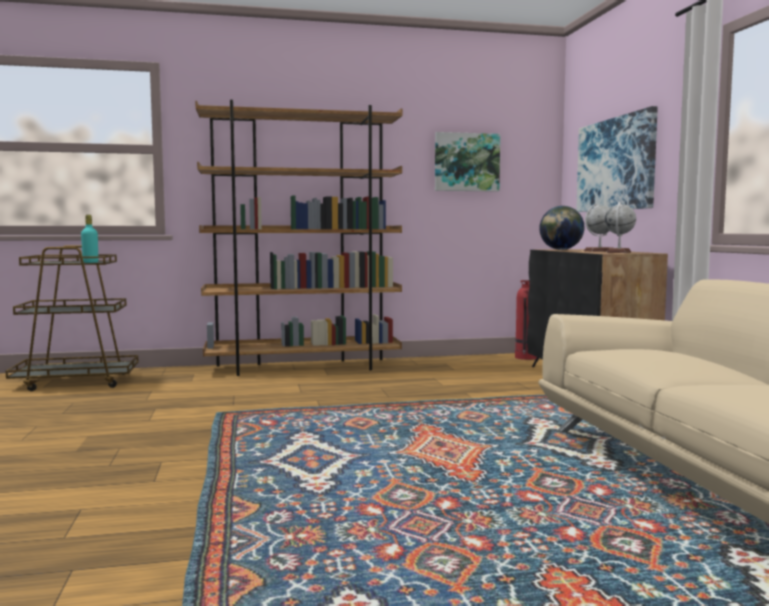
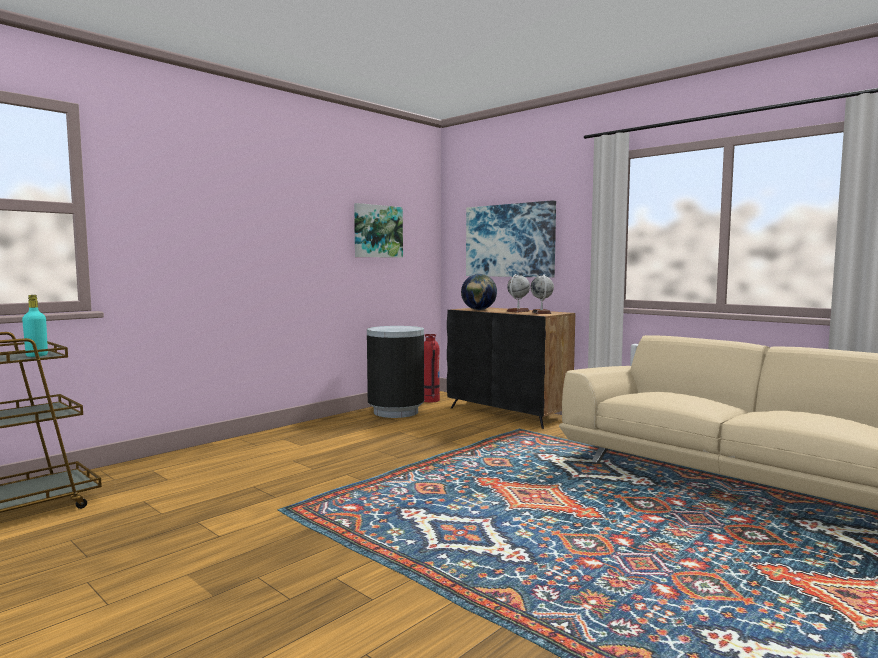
camera: 35 degrees left, 0 degrees up
brown bookcase [195,100,402,376] -> none
none -> black trash can [367,326,424,418]

